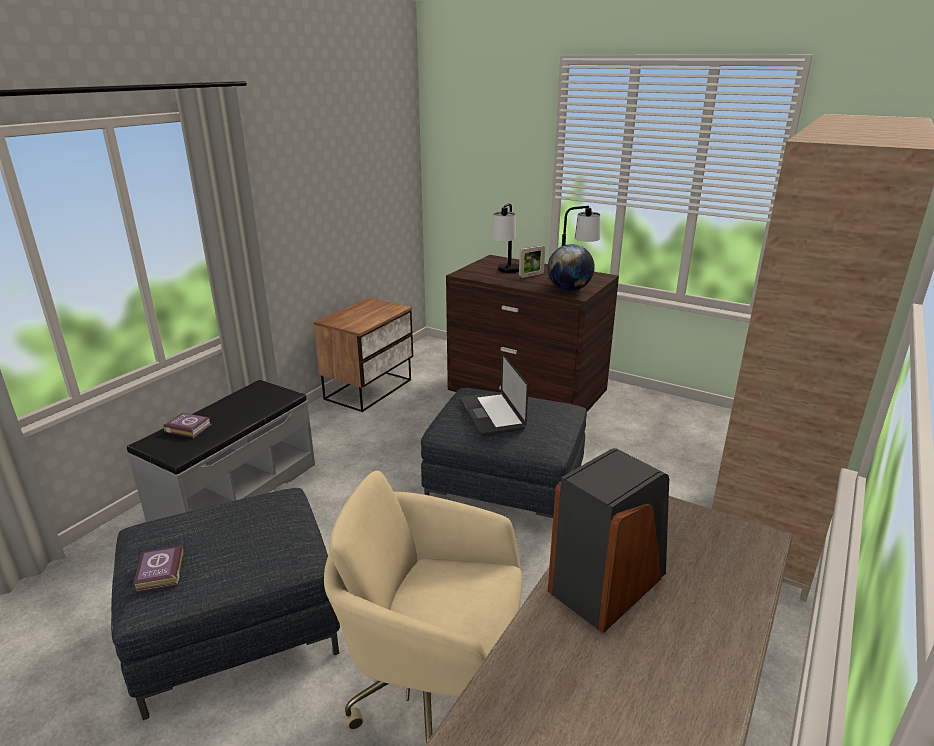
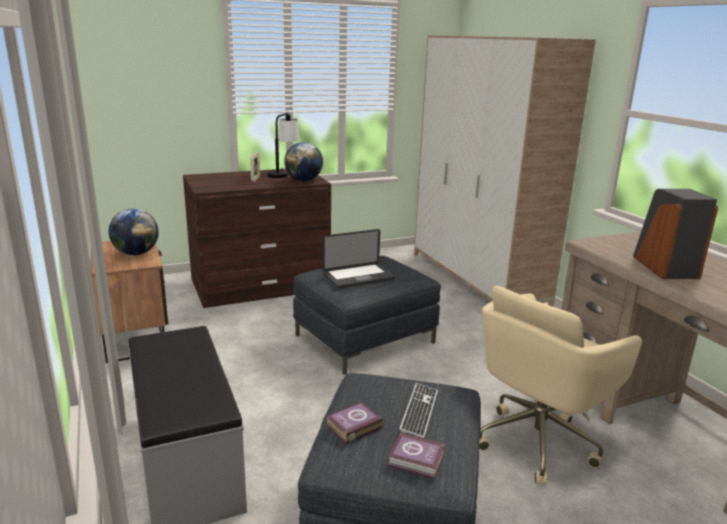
camera: 55 degrees left, 5 degrees down
book [163,413,212,438] -> book moved to [326,402,383,444]
laptop [460,353,528,436] -> laptop turned 45 degrees counterclockwise [322,229,395,288]
table lamp [491,203,519,273] -> none
none -> globe [109,208,159,255]
none -> keyboard [399,383,438,438]

